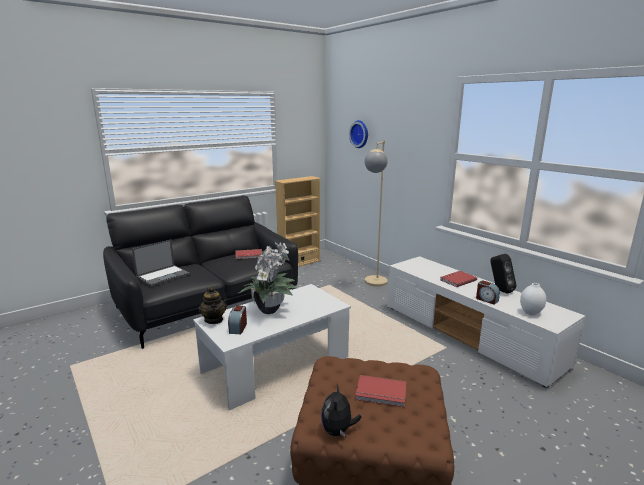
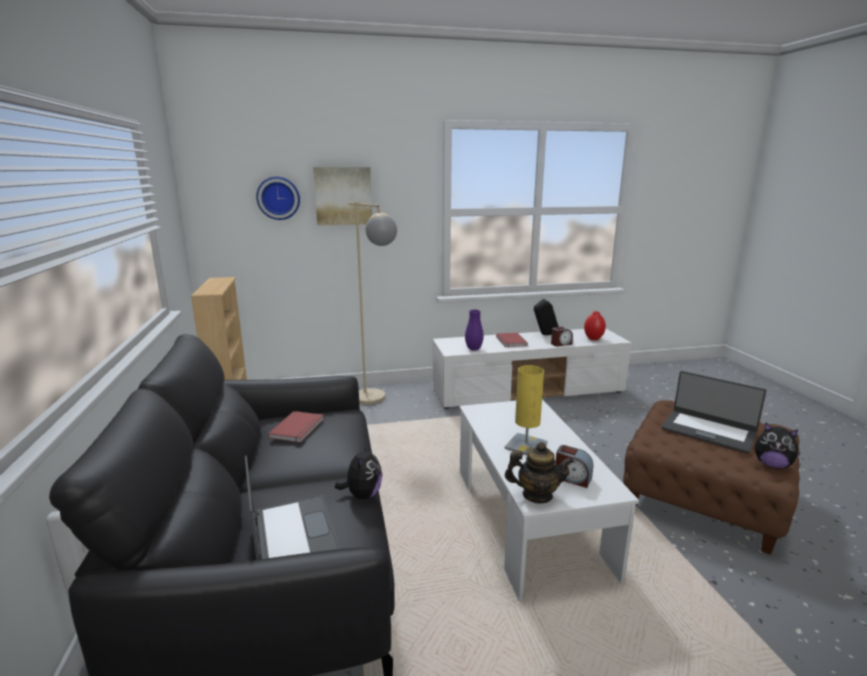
camera: 65 degrees left, 0 degrees up
potted plant [239,242,298,314] -> yellow table lamp [505,365,547,455]
red book [355,375,406,407] -> laptop [661,371,767,454]
white vase [520,283,546,315] -> red vase [584,311,606,340]
none -> picture [313,167,372,225]
none -> plush toy [335,443,382,499]
none -> purple vase [465,310,484,351]

